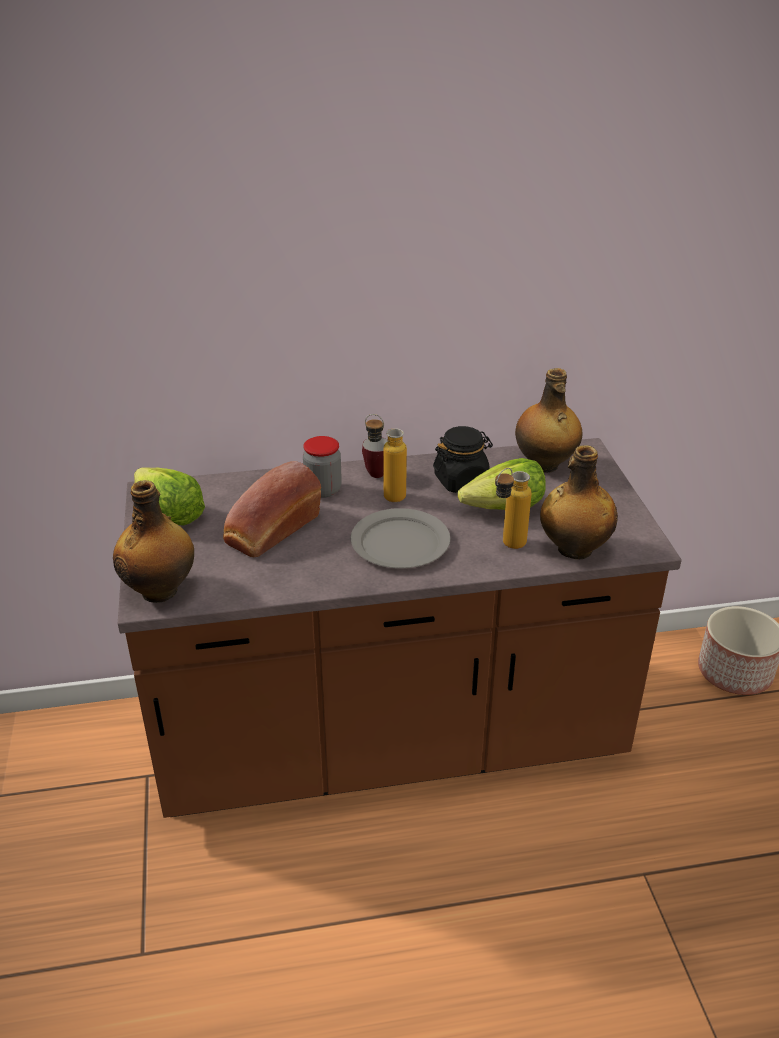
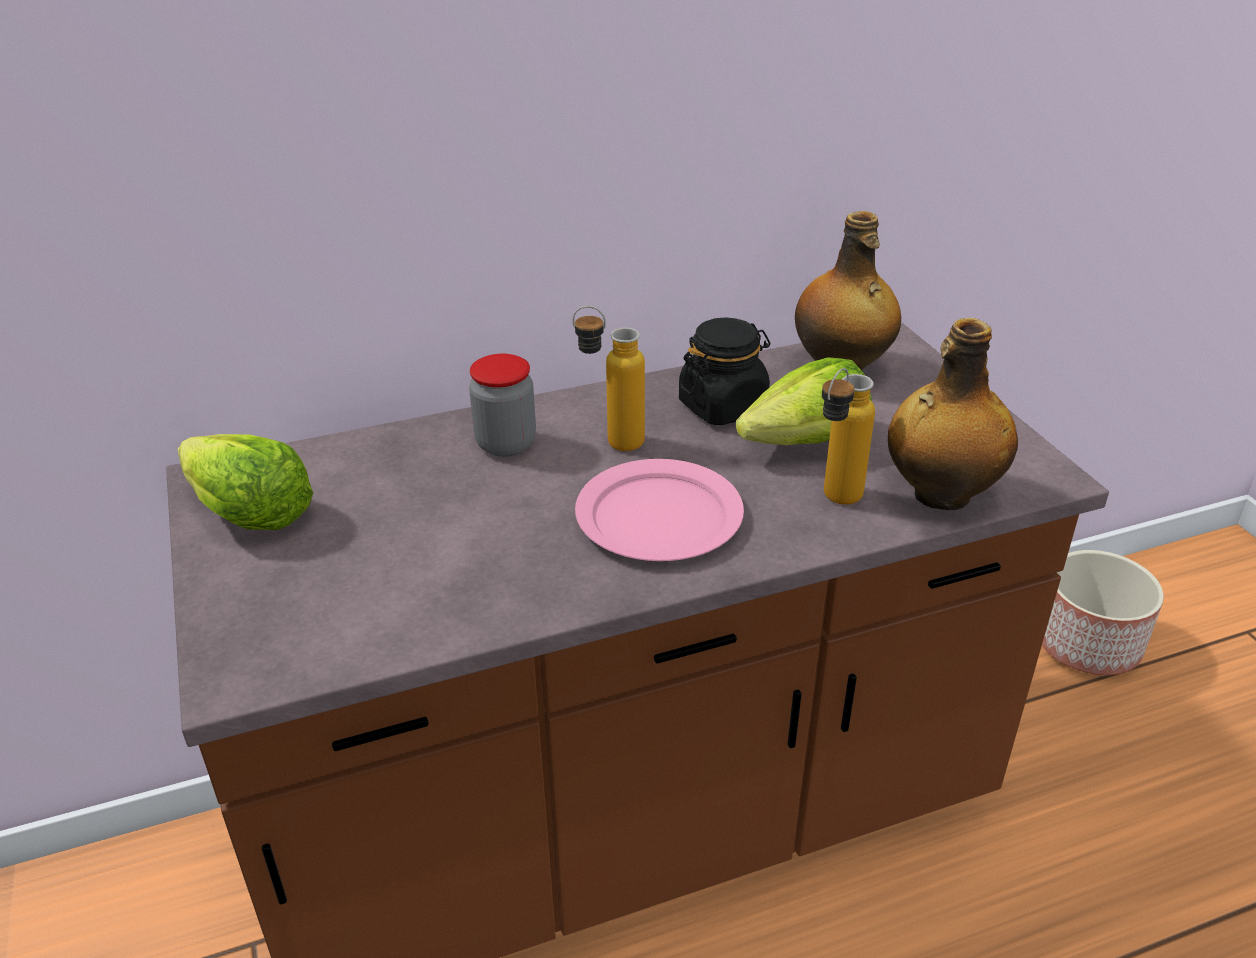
camera: 10 degrees left, 0 degrees up
bottle [113,480,194,603] -> none
bread [223,461,321,557] -> none
grey plate [351,508,450,568] -> pink plate [575,459,744,561]
mug [362,437,388,478] -> none

